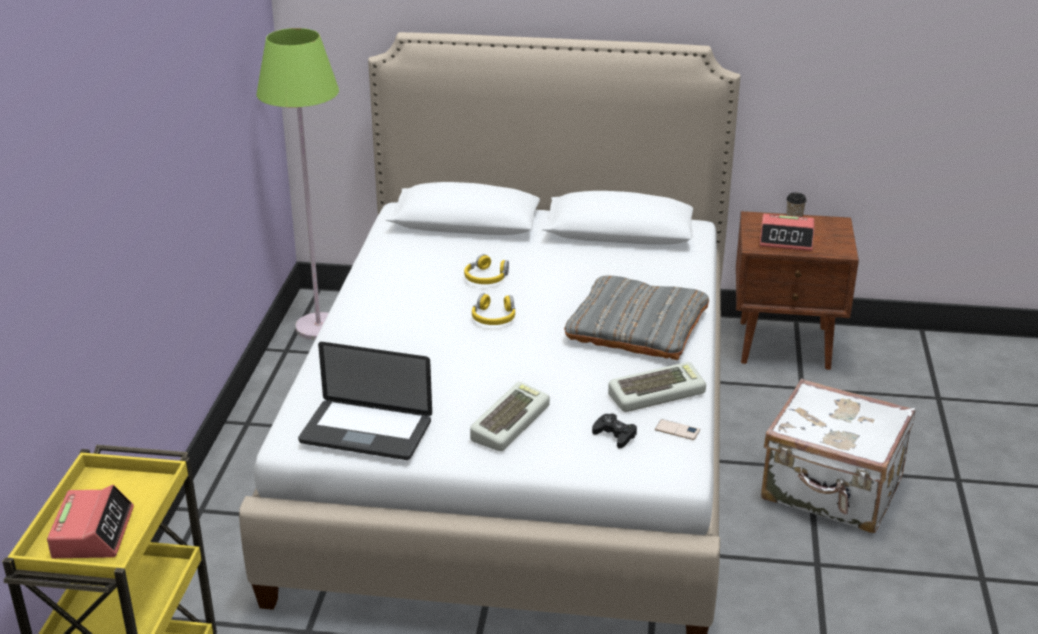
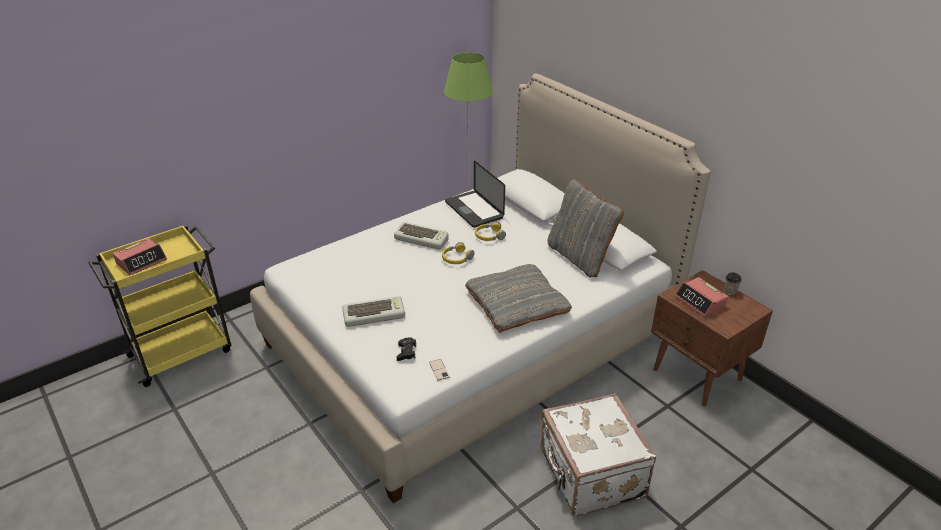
camera: 45 degrees right, 5 degrees up
laptop [298,342,432,460] -> laptop moved to [445,161,505,228]
keyboard [608,362,706,412] -> keyboard moved to [394,222,449,250]
none -> grey pillow [547,179,624,278]

